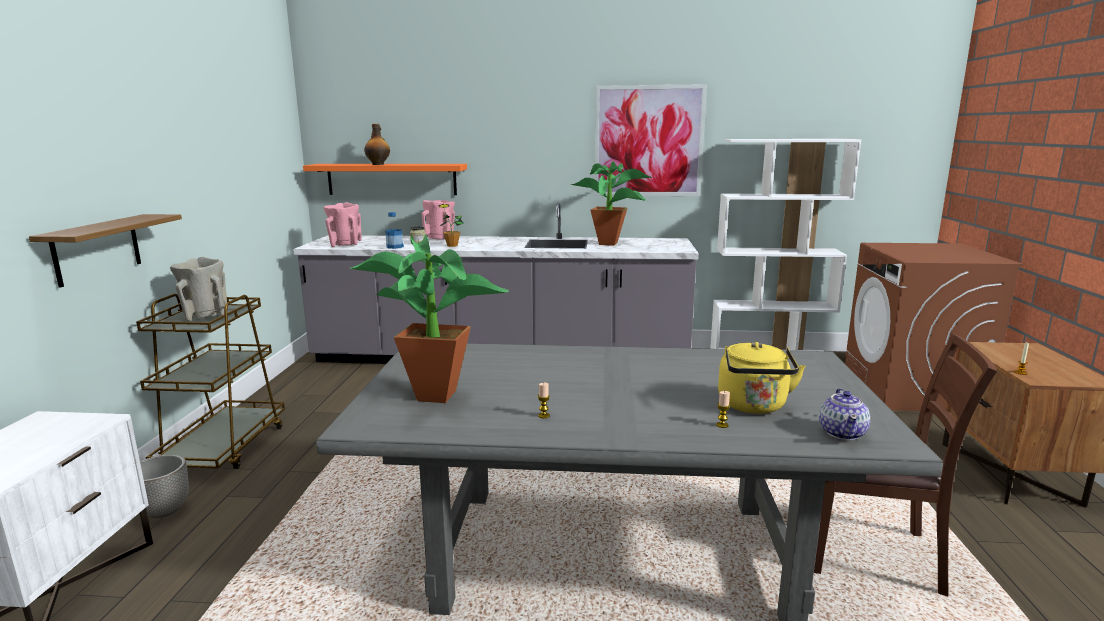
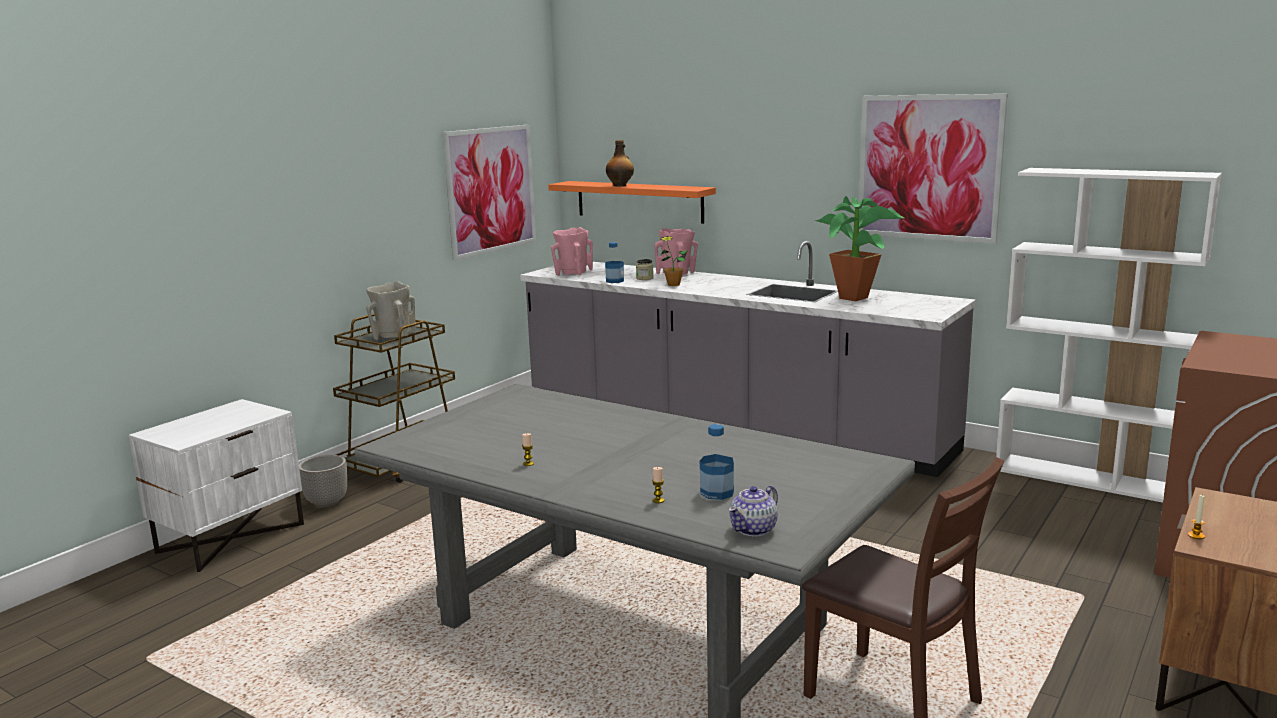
camera: 30 degrees right, 0 degrees up
shelf [29,214,182,288] -> none
potted plant [350,234,509,403] -> none
yellow kettle [718,342,806,414] -> bottle [700,424,734,500]
none -> picture [443,125,536,260]

